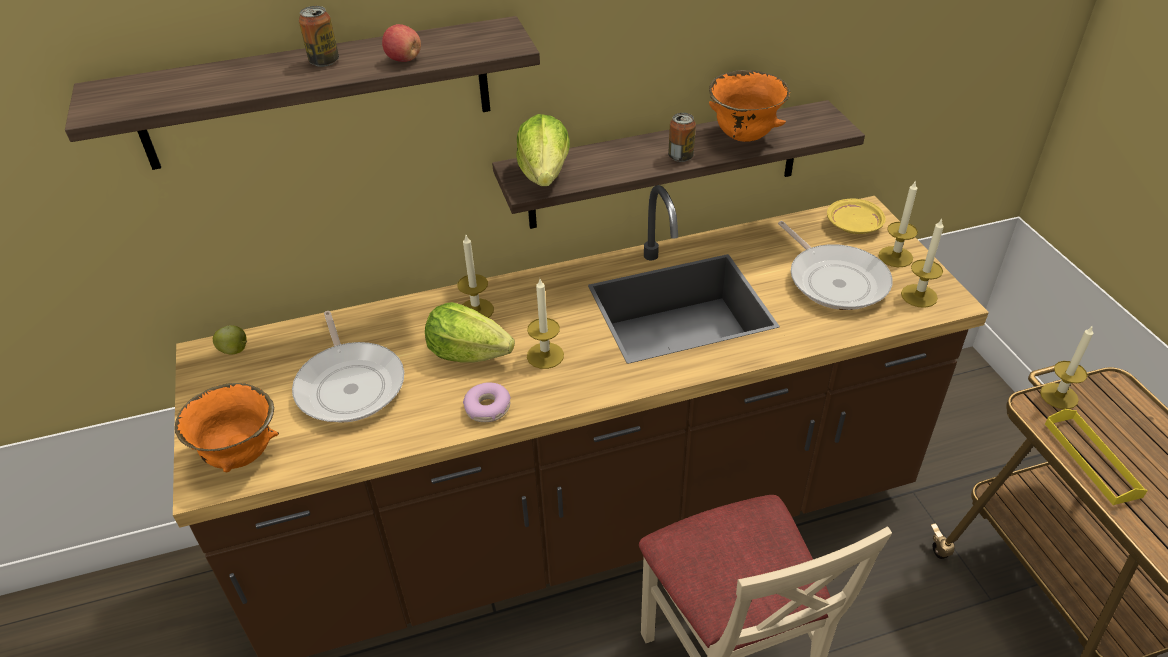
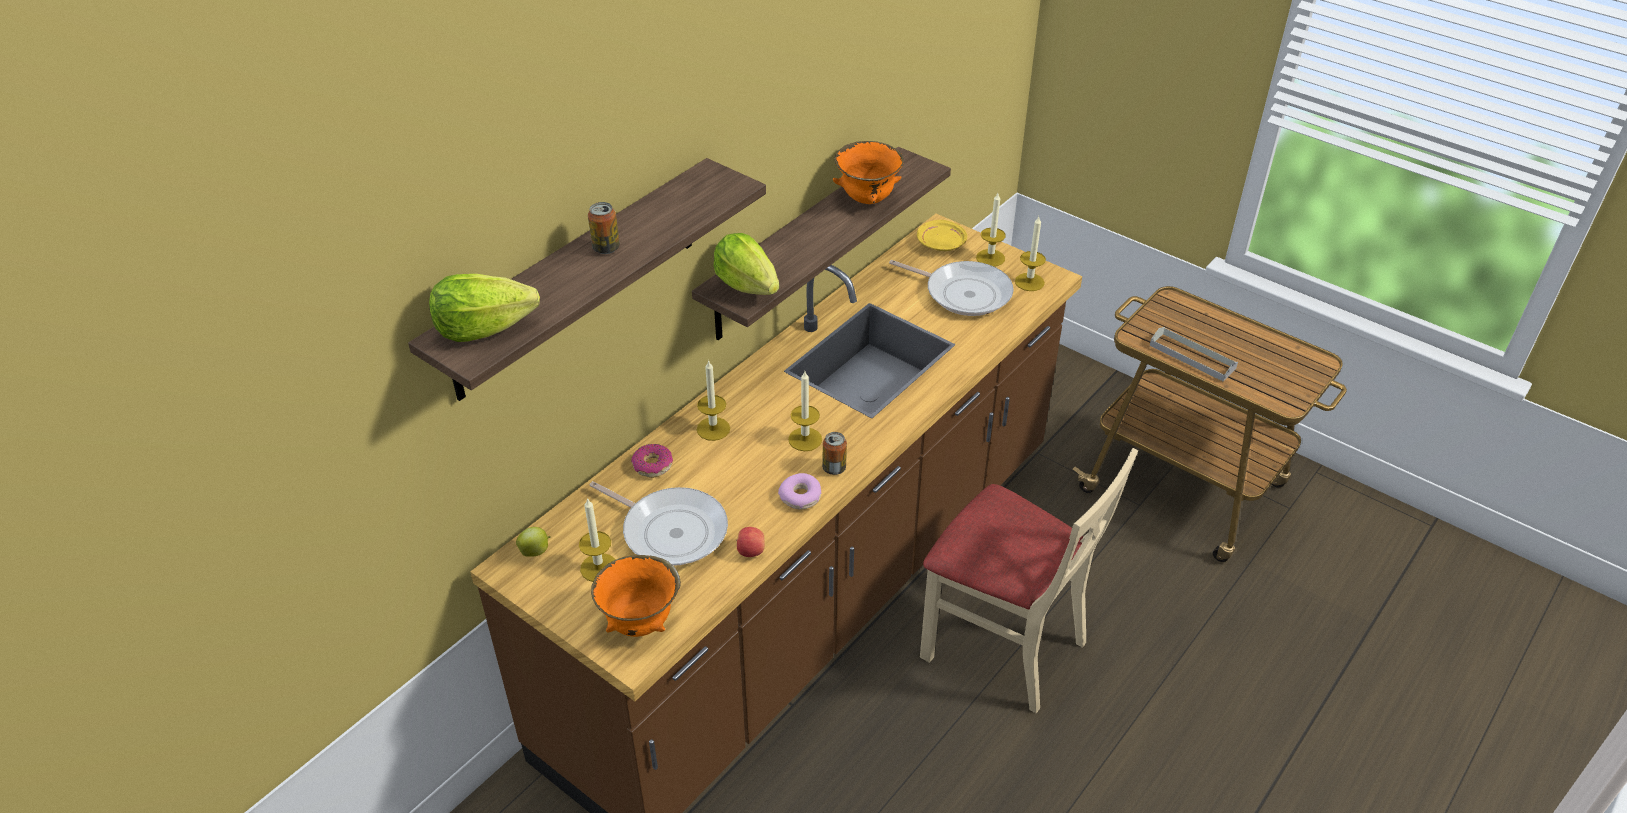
camera: 35 degrees left, 0 degrees up
apple [382,24,421,62] -> apple moved to [736,527,765,557]
lettuce [425,302,515,363] -> lettuce moved to [429,274,540,342]
can [668,113,696,162] -> can moved to [822,432,847,475]
candle [1040,325,1093,409] -> candle moved to [579,498,616,582]
yellow tray [1045,409,1148,505] -> grey tray [1150,327,1238,381]
none -> donut [631,444,673,478]

